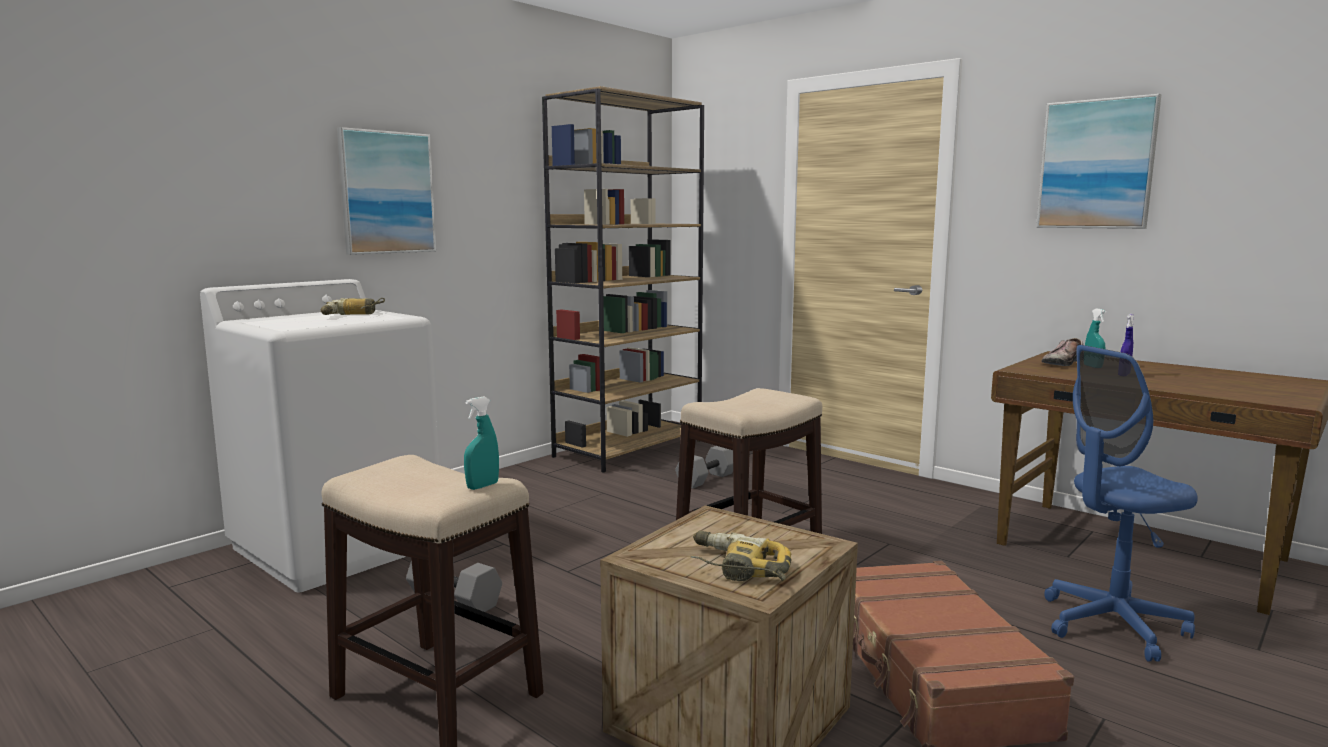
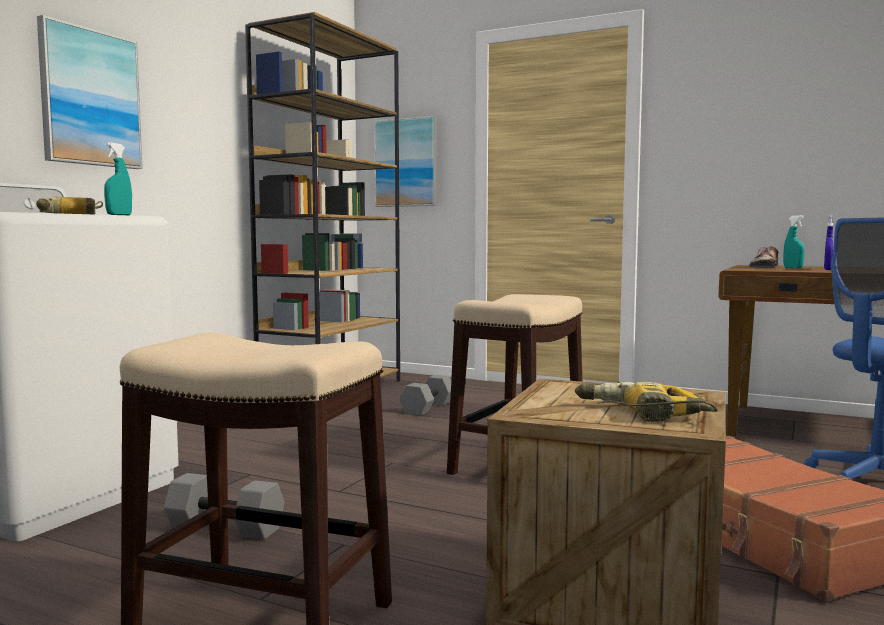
camera: 15 degrees left, 5 degrees down
turquoise spray bottle [464,396,499,490] -> turquoise spray bottle moved to [104,142,132,215]
picture [1036,94,1161,229] -> picture moved to [374,116,437,207]

